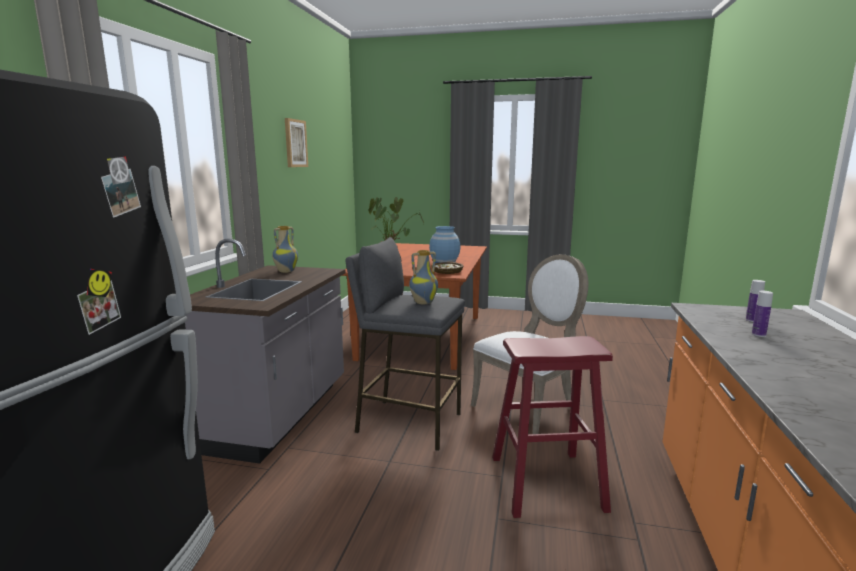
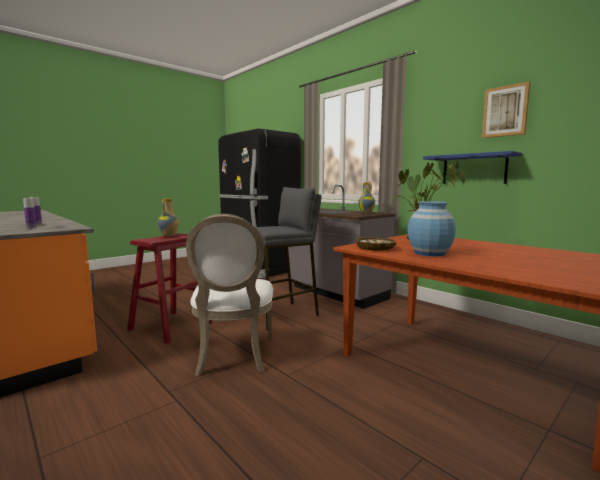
camera: 125 degrees right, 5 degrees down
vase [409,250,438,304] -> vase moved to [158,199,179,236]
none -> blue shelf [423,151,522,184]

